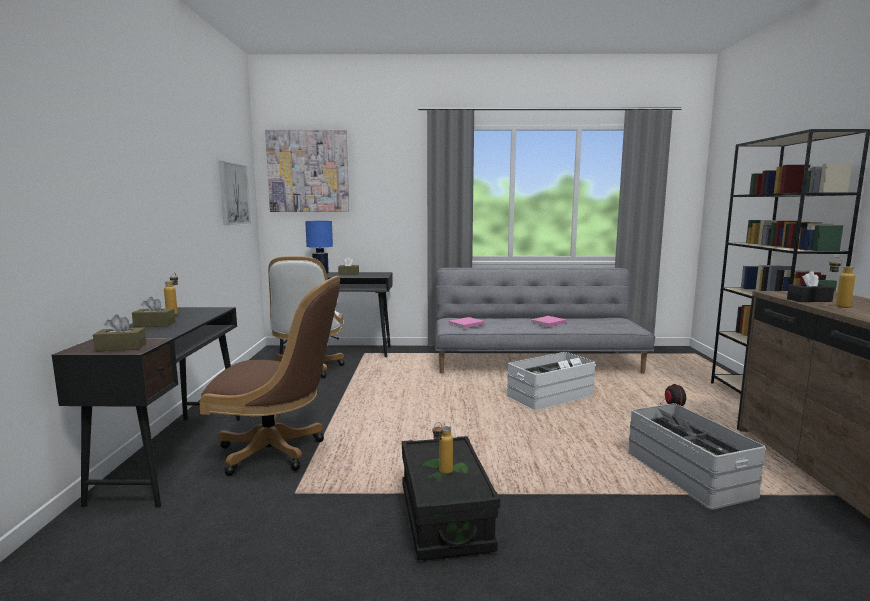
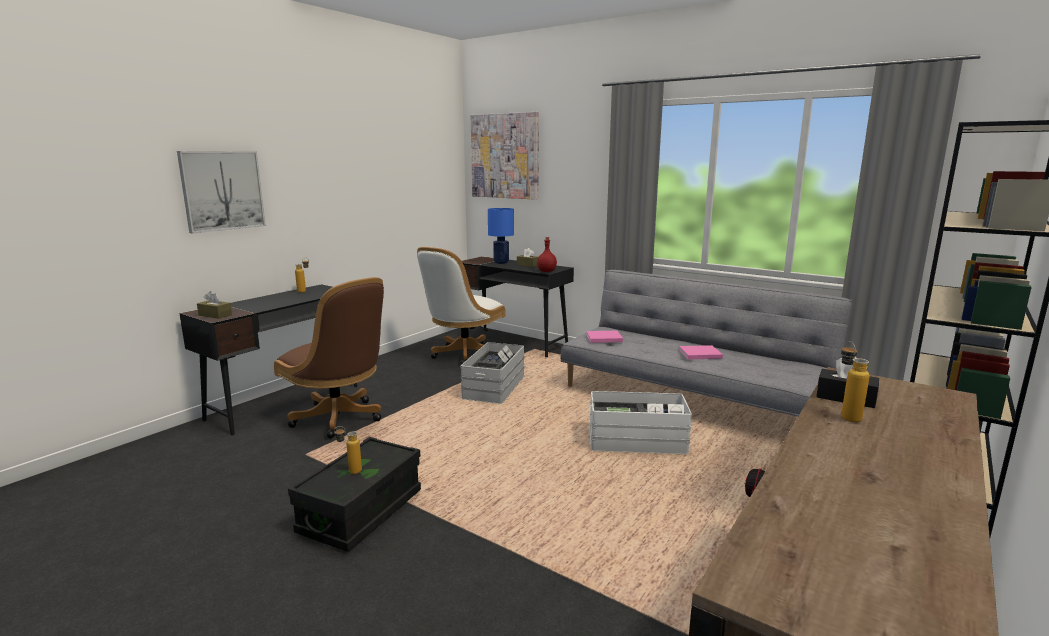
camera: 35 degrees right, 5 degrees up
brown tissue box [132,297,175,327] -> none
picture [219,161,251,225] -> picture moved to [177,151,266,233]
grey storage box [628,403,766,510] -> grey storage box moved to [461,342,524,404]
none -> red bottle [537,237,557,272]

